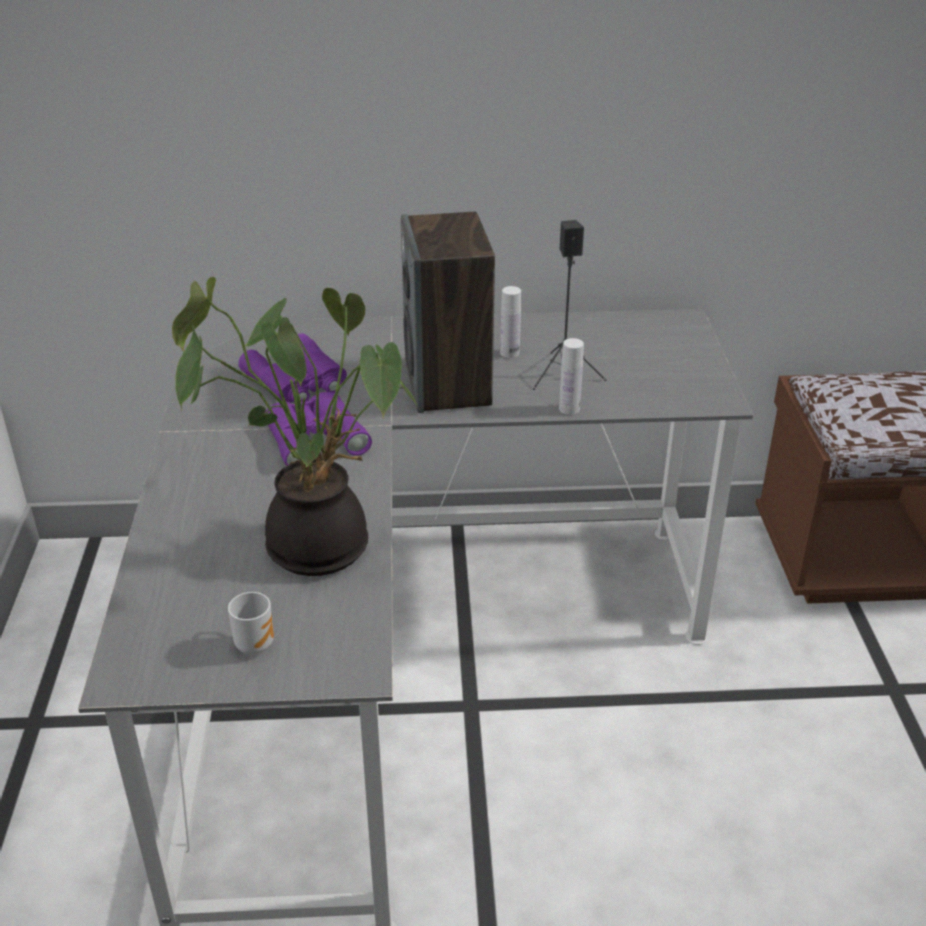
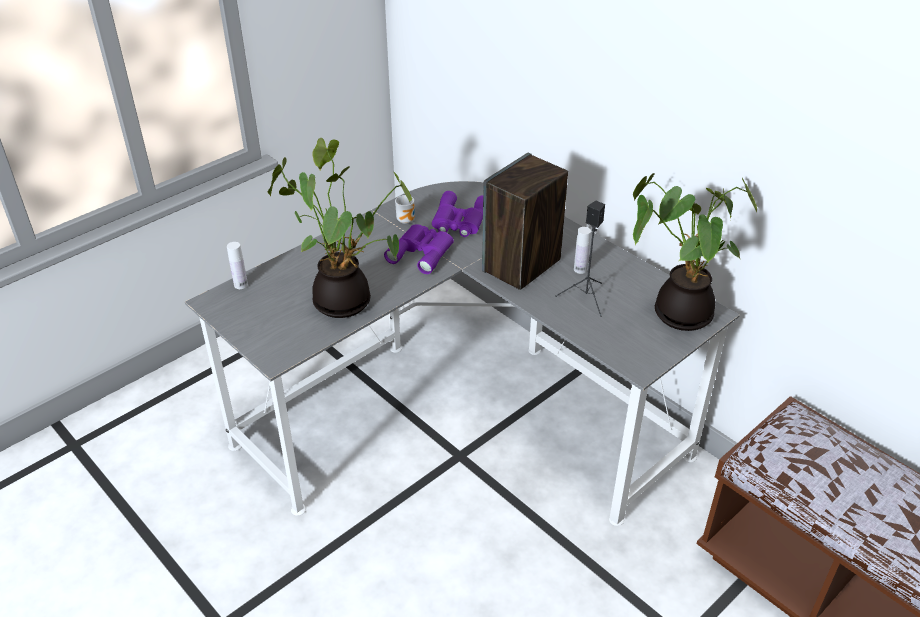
camera: 50 degrees right, 5 degrees up
mug [228,592,274,654] -> mug moved to [395,195,415,224]
white bottle [559,338,584,415] -> white bottle moved to [227,242,248,289]
none -> potted plant [633,173,757,331]

